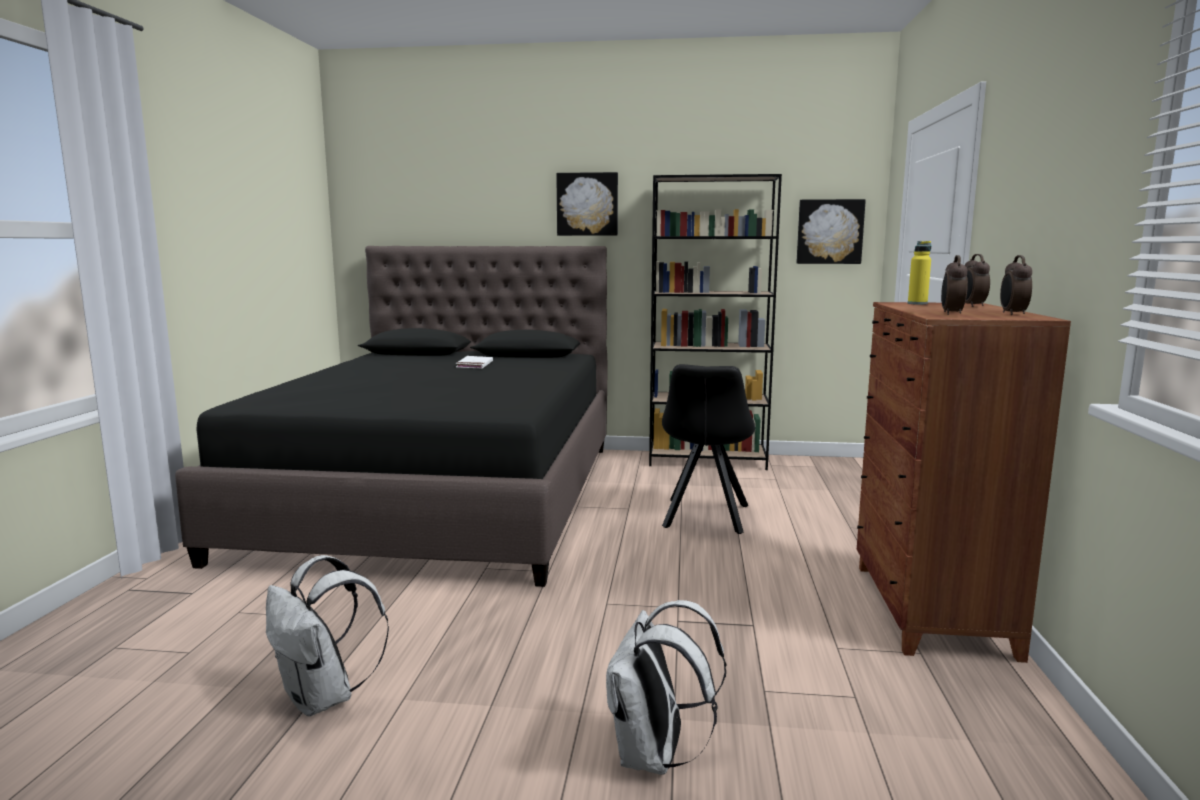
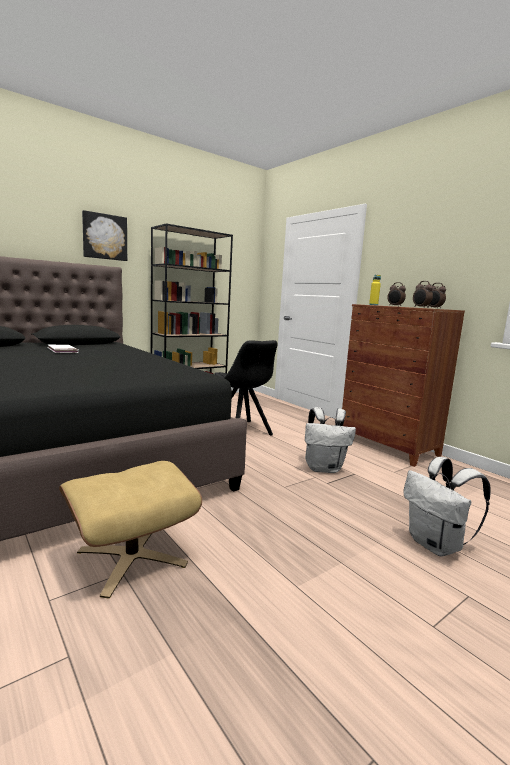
camera: 45 degrees left, 0 degrees up
white backpack [266,555,389,717] -> white backpack moved to [305,407,356,473]
picture [796,199,866,264] -> none
none -> beige ottoman [59,461,202,599]

